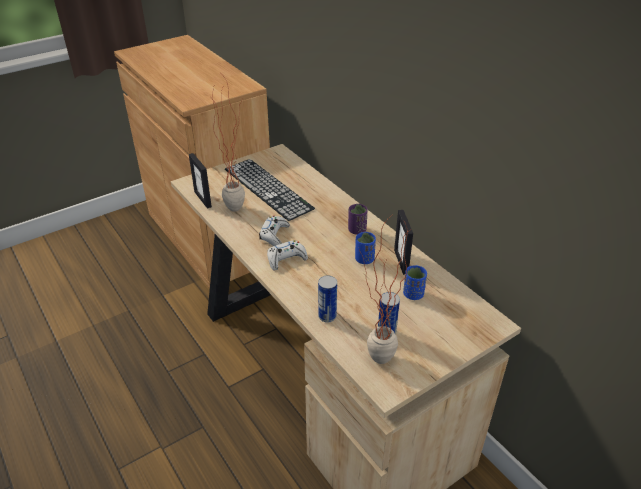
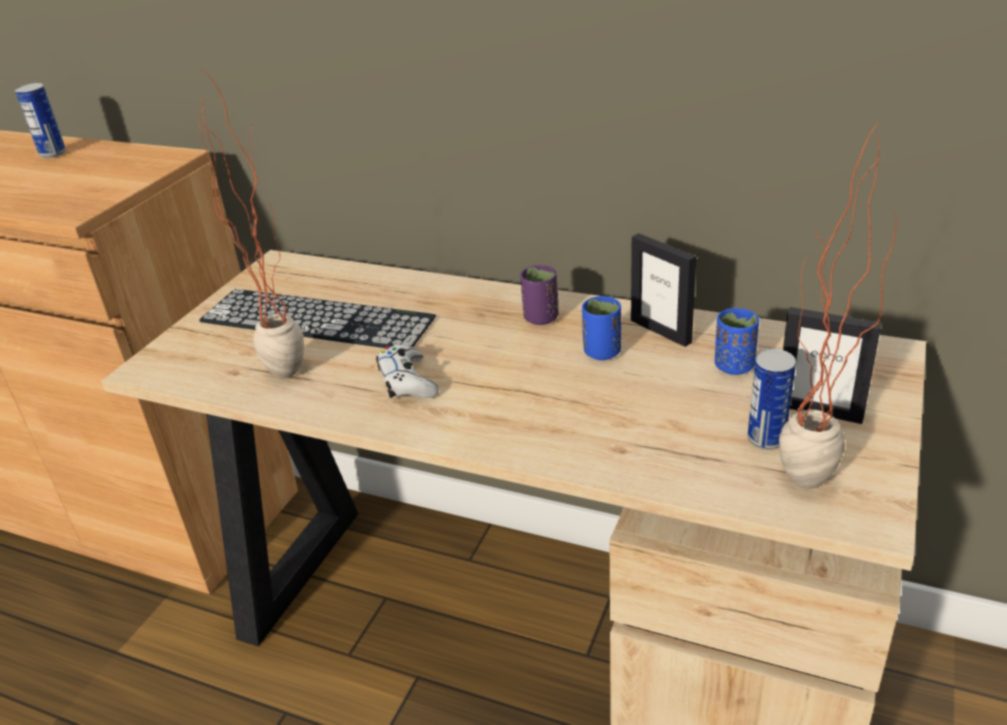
camera: 30 degrees left, 5 degrees down
picture frame [189,153,212,208] -> picture frame moved to [783,307,882,424]
white game controller [267,240,308,271] -> none
can [318,275,337,323] -> can moved to [15,83,66,158]

